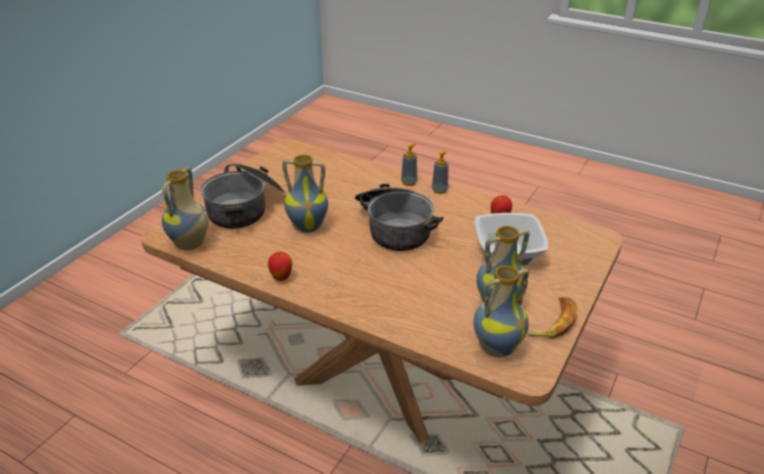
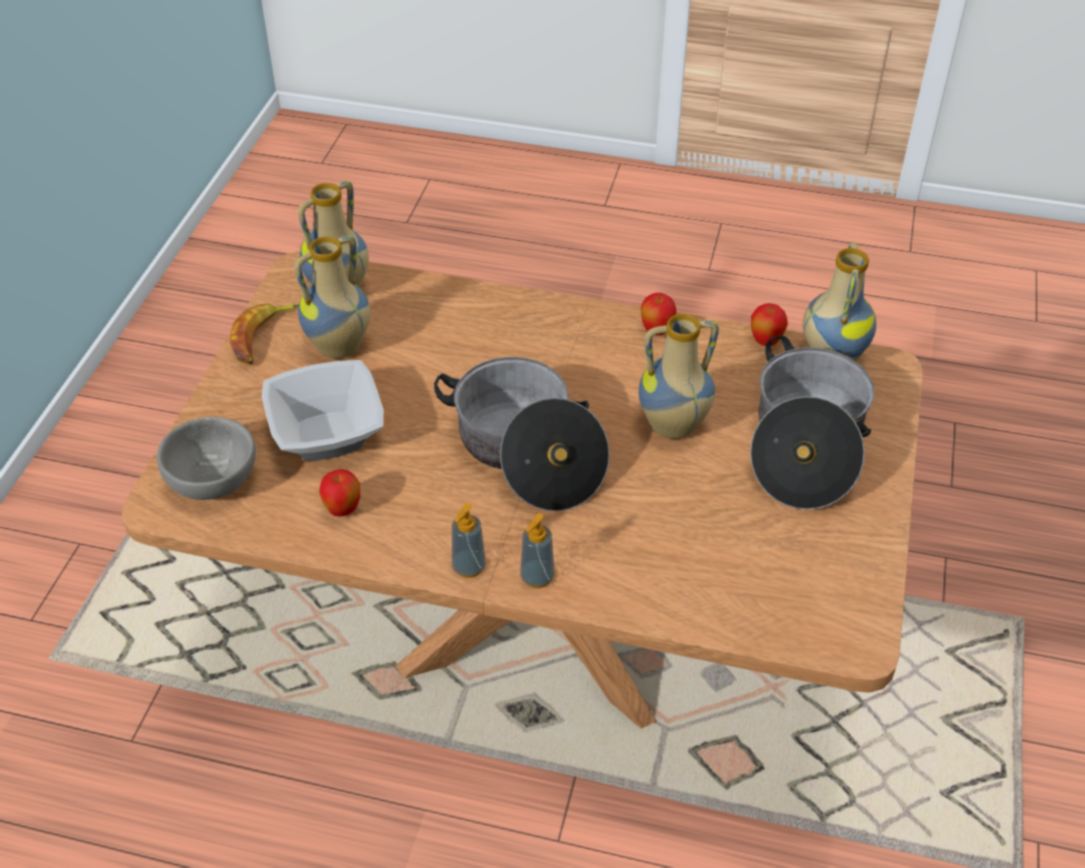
camera: 165 degrees right, 10 degrees up
none -> grey bowl [157,417,256,500]
none -> apple [751,303,788,346]

